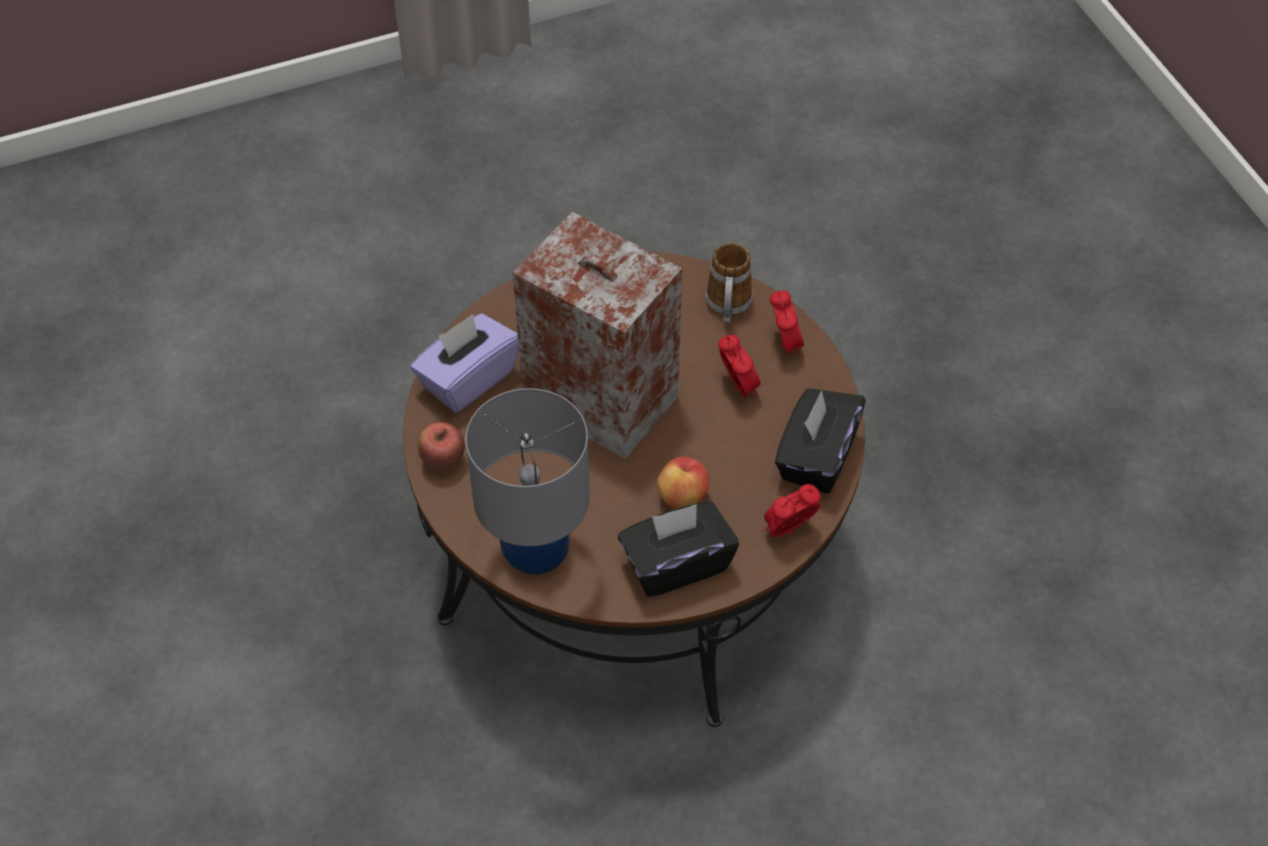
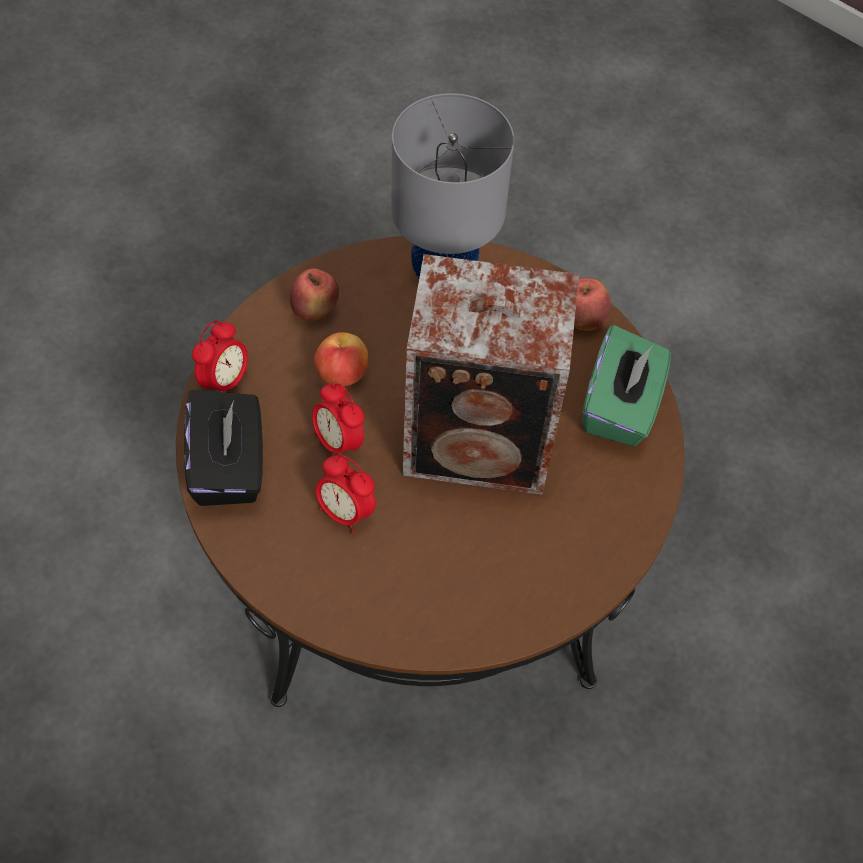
camera: 150 degrees right, 5 degrees up
purple tissue box [410,314,519,413] -> green tissue box [582,325,671,446]
black tissue box [618,501,739,597] -> apple [290,268,339,321]
mug [705,243,753,323] -> none
alarm clock [770,290,804,357] -> alarm clock moved to [312,383,365,456]

